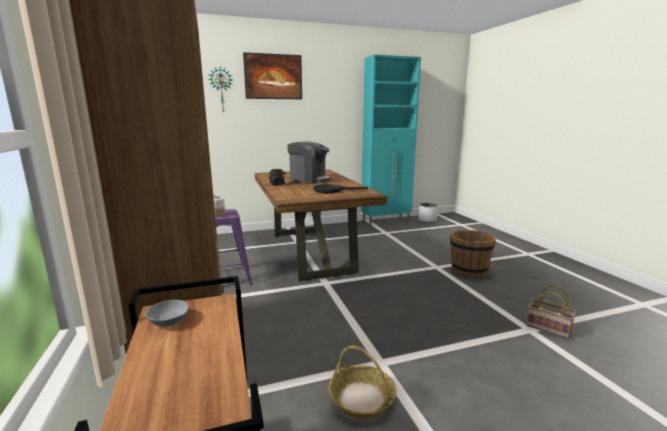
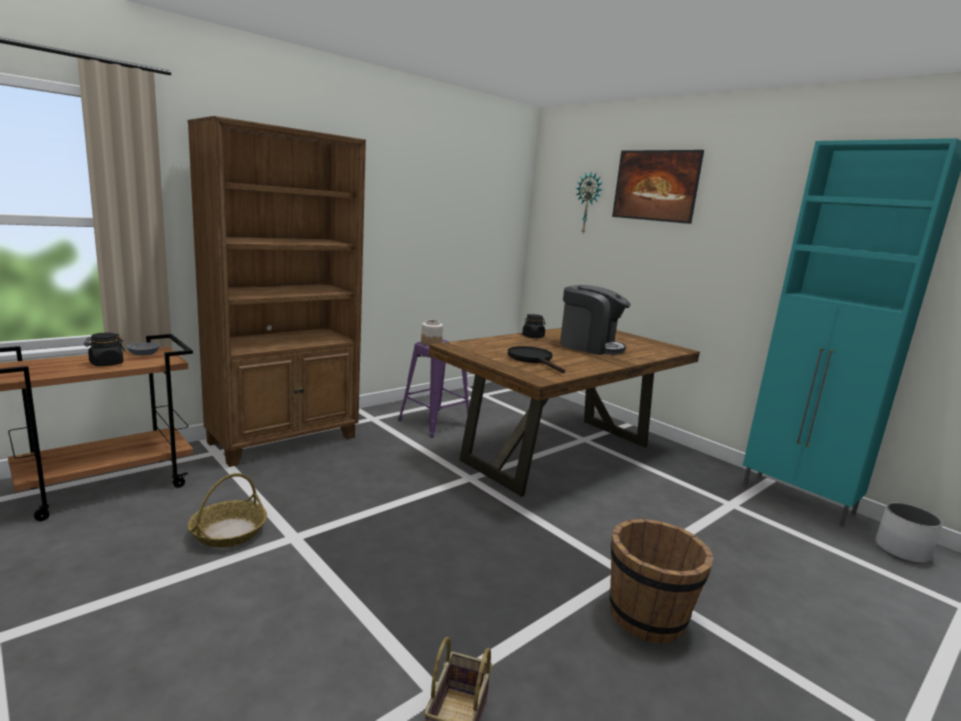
camera: 65 degrees right, 0 degrees up
coffee machine [287,142,331,184] -> coffee machine turned 60 degrees counterclockwise [560,285,631,355]
none -> black jar [84,333,125,366]

